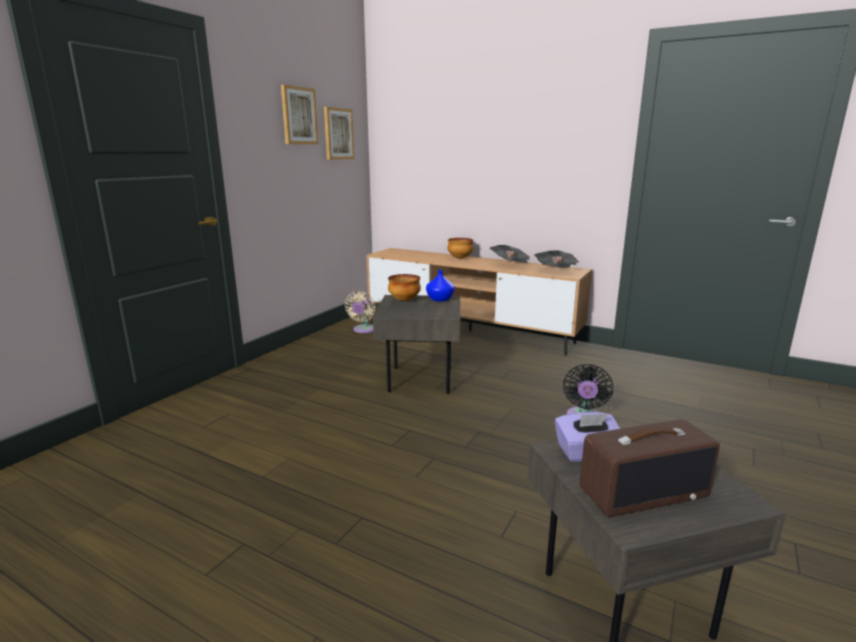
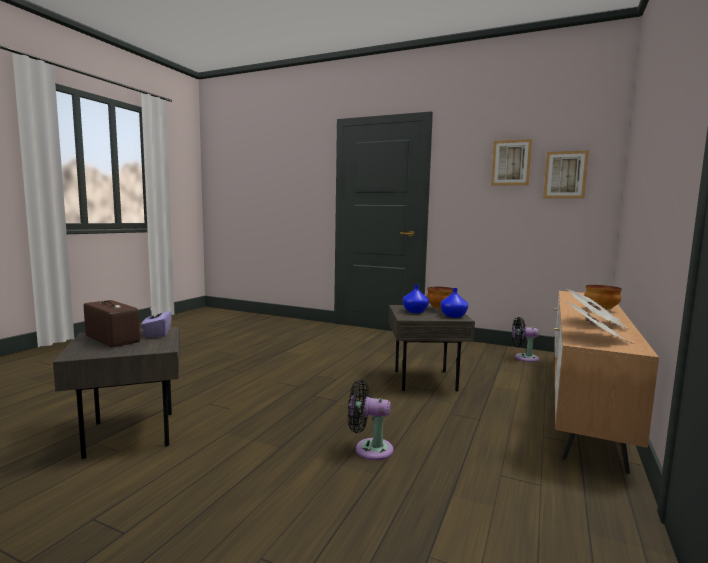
camera: 85 degrees right, 10 degrees down
beige fan [345,291,375,333] -> black fan [512,317,539,362]
radio [580,419,720,517] -> radio turned 150 degrees clockwise [84,300,140,347]
none -> blue vase [403,284,429,313]

